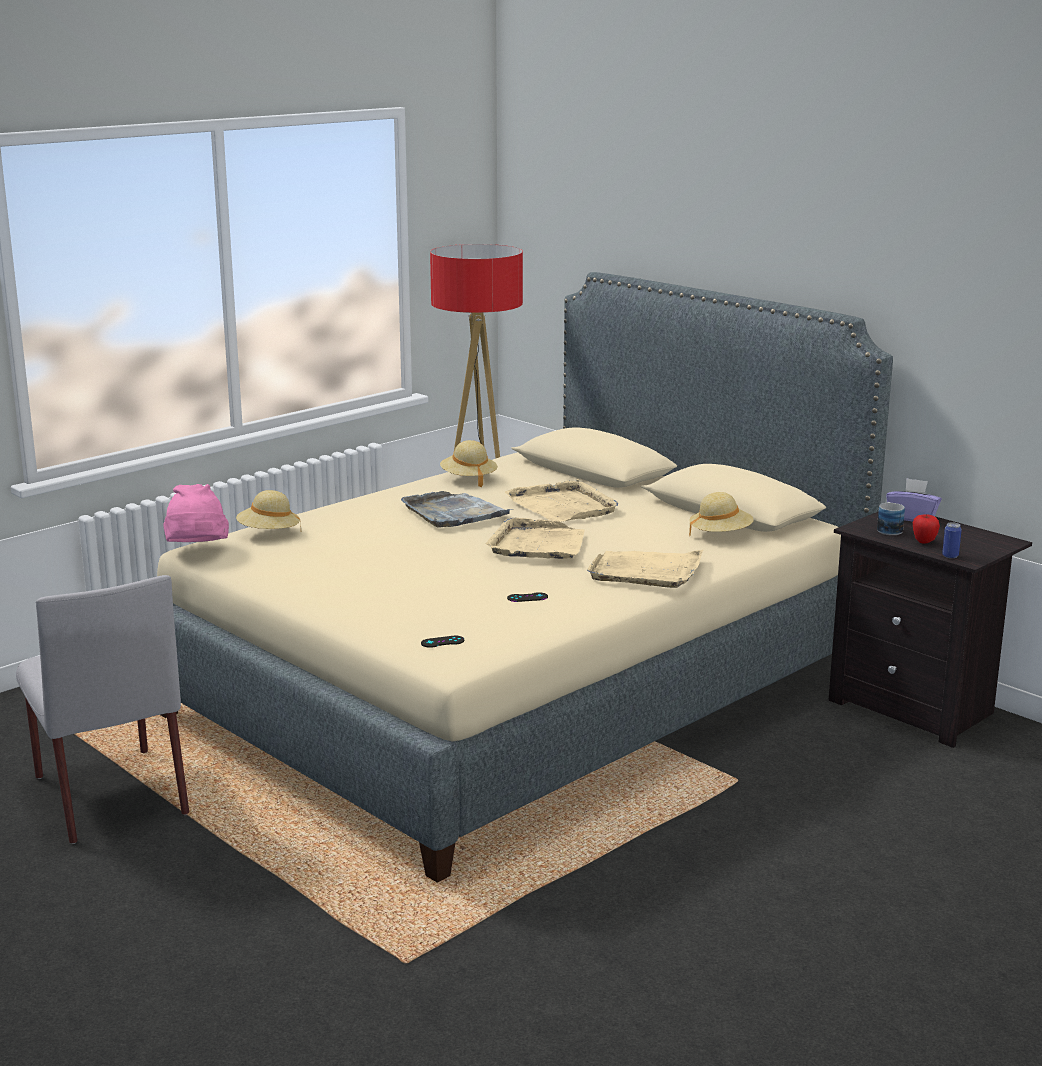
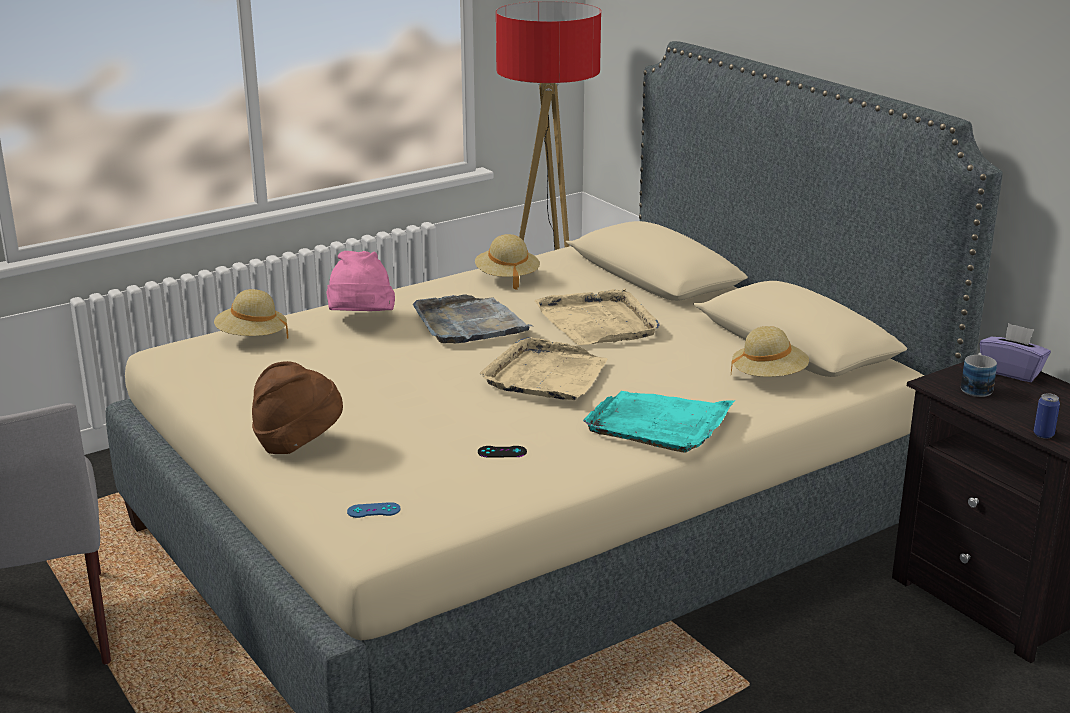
camera: 10 degrees right, 5 degrees up
pink hat [163,484,229,542] -> pink hat moved to [327,251,395,311]
black game controller [421,636,464,648] -> blue game controller [347,502,401,518]
beige tray [587,550,703,588] -> turquoise tray [583,391,735,452]
apple [913,514,940,543] -> none
none -> brown hat [252,361,343,454]

